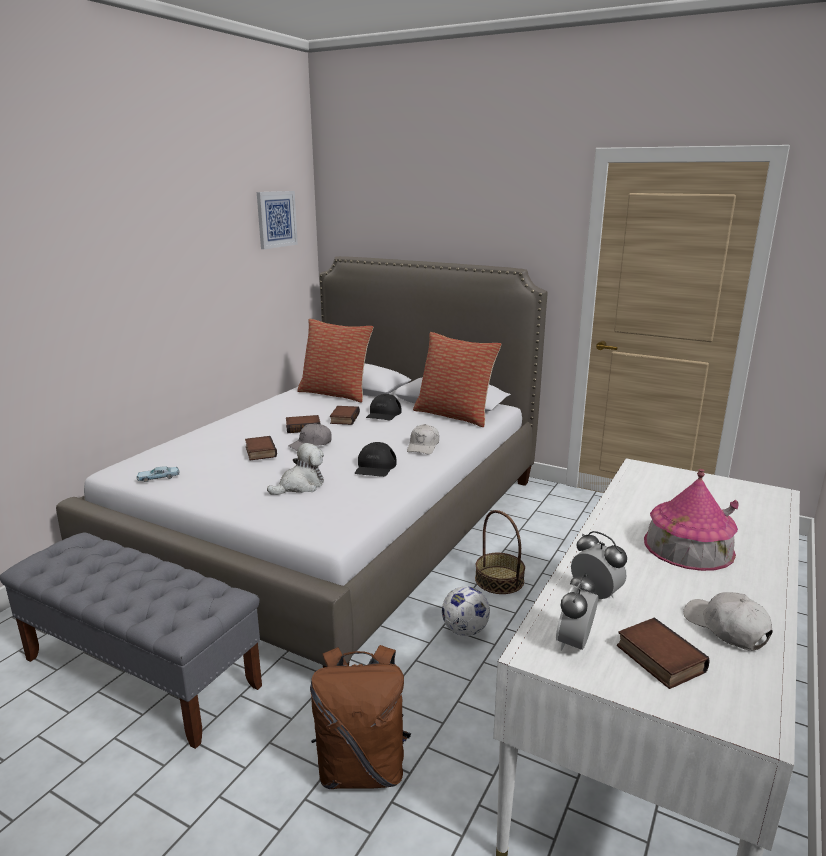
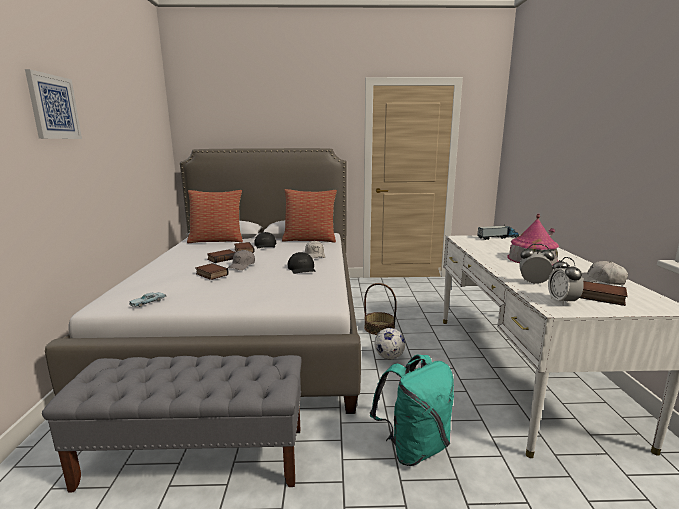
camera: 30 degrees left, 5 degrees down
picture [257,191,298,249] -> picture moved to [25,69,82,139]
plush toy [267,443,324,495] -> none
brown backpack [310,645,411,789] -> turquoise backpack [370,355,454,466]
none -> toy truck [477,225,520,240]

